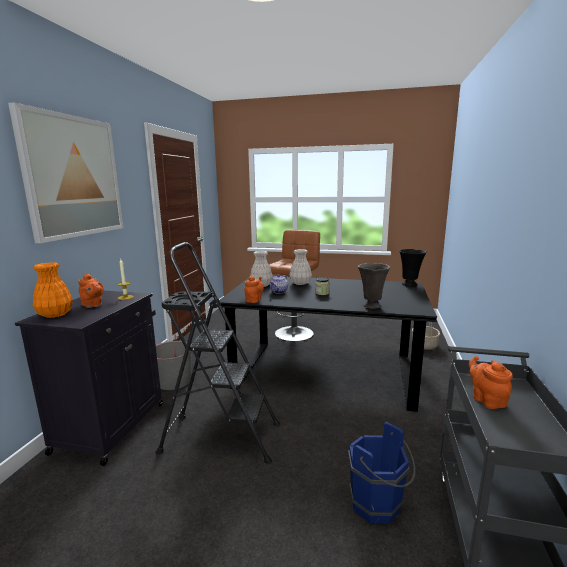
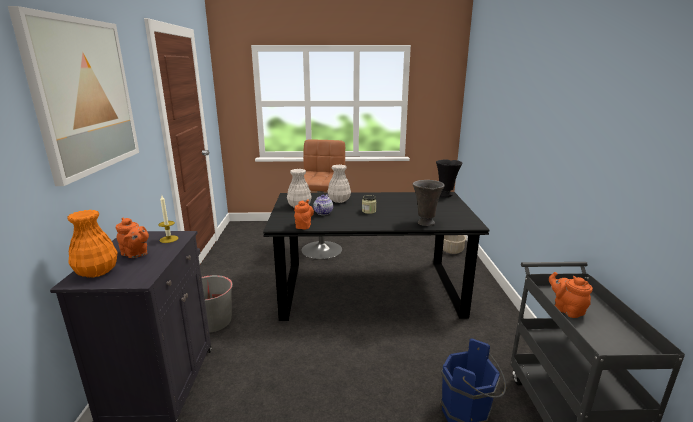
camera: 15 degrees left, 5 degrees up
step ladder [155,242,280,464] -> none

